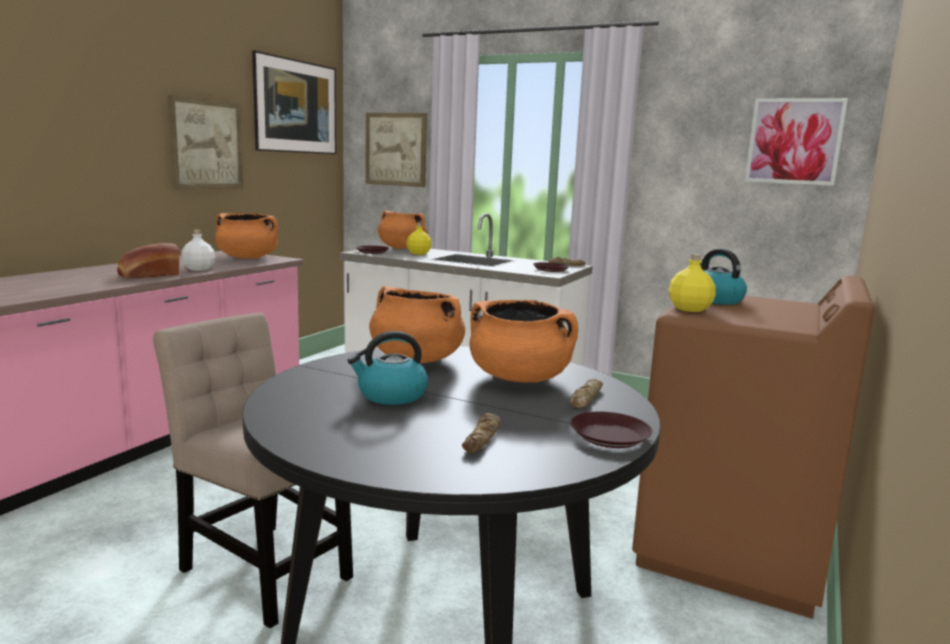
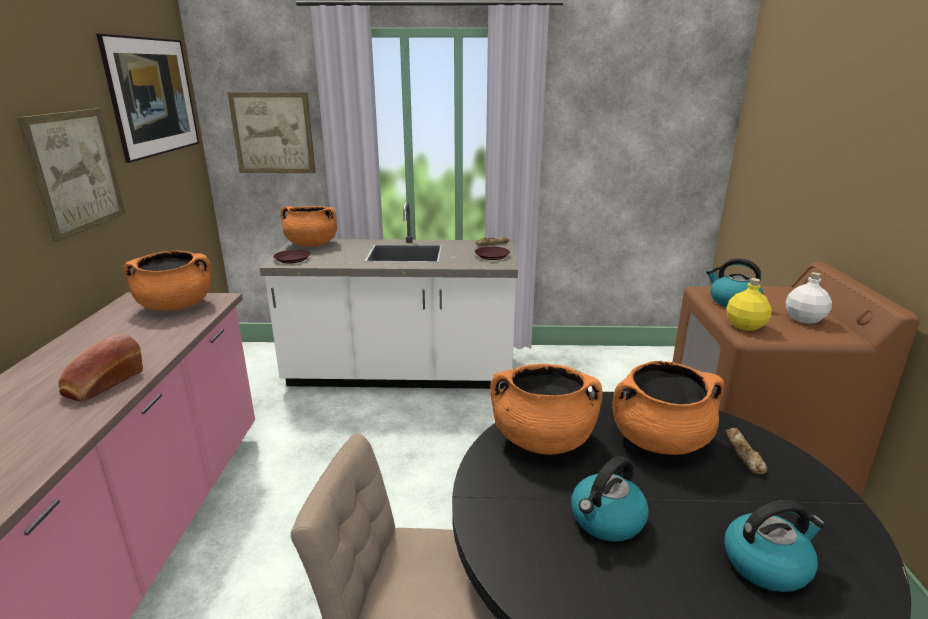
camera: 25 degrees left, 10 degrees up
white bottle [181,230,216,271] -> white bottle moved to [785,272,832,324]
yellow bottle [407,223,432,255] -> none
bread [462,413,501,453] -> kettle [724,500,825,592]
brown plate [570,411,653,448] -> none
picture [745,98,848,186] -> none

